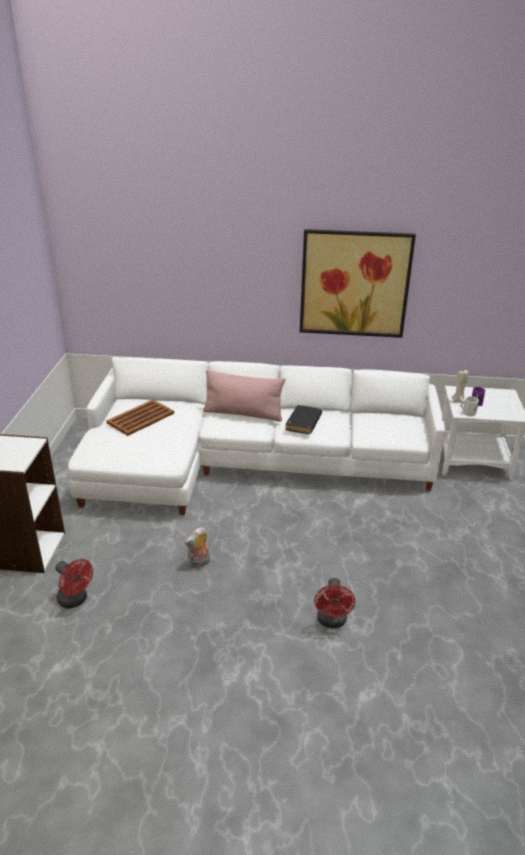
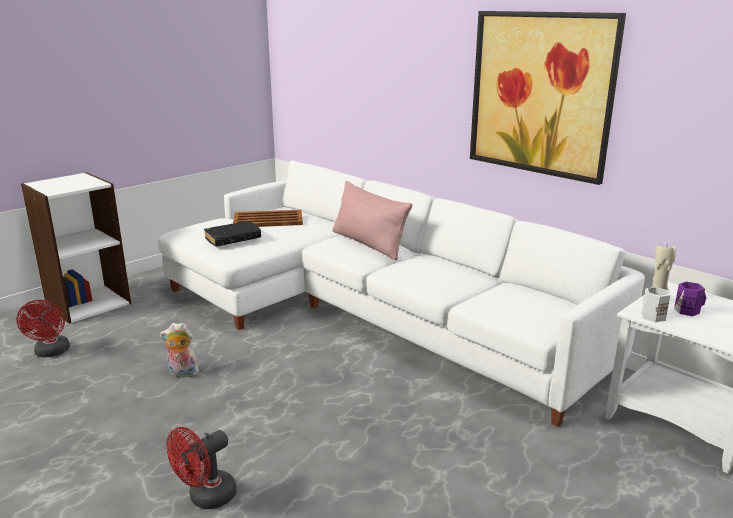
camera: 40 degrees right, 10 degrees down
black book [286,405,322,434] -> black book moved to [204,221,261,246]

